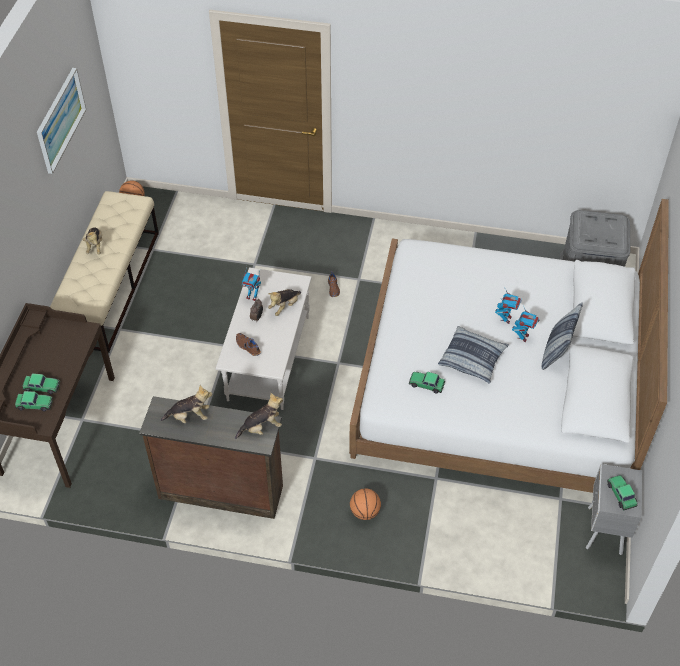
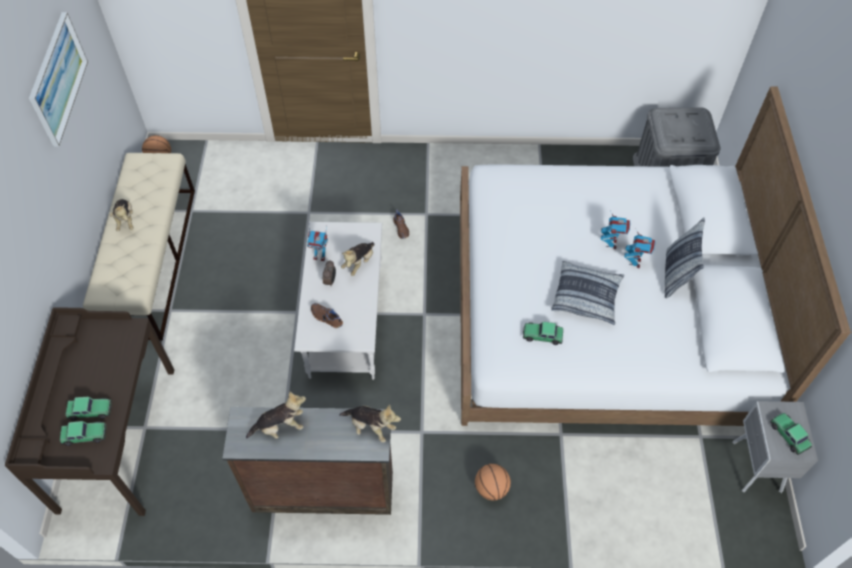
camera: 10 degrees left, 5 degrees up
plush toy [235,393,283,439] -> plush toy turned 60 degrees clockwise [339,404,401,443]

